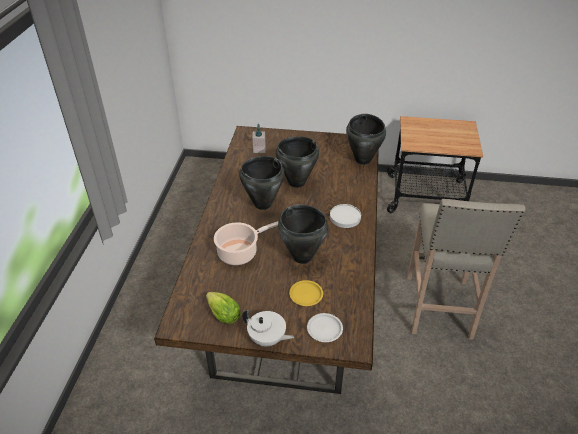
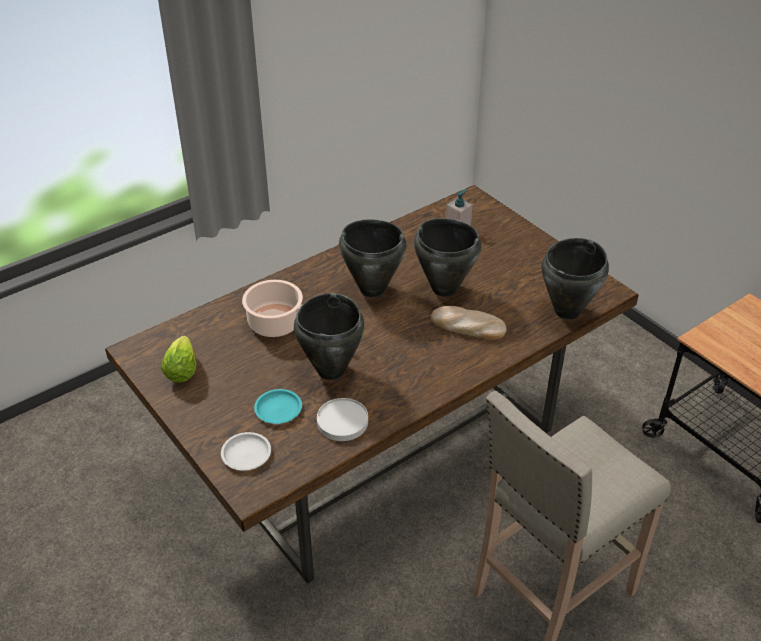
camera: 45 degrees right, 0 degrees up
white teapot [242,309,294,346] -> none
yellow plate [289,280,323,306] -> turquoise plate [254,389,302,424]
white plate [330,204,361,228] -> white plate moved to [317,398,368,441]
none -> bread [431,306,507,340]

